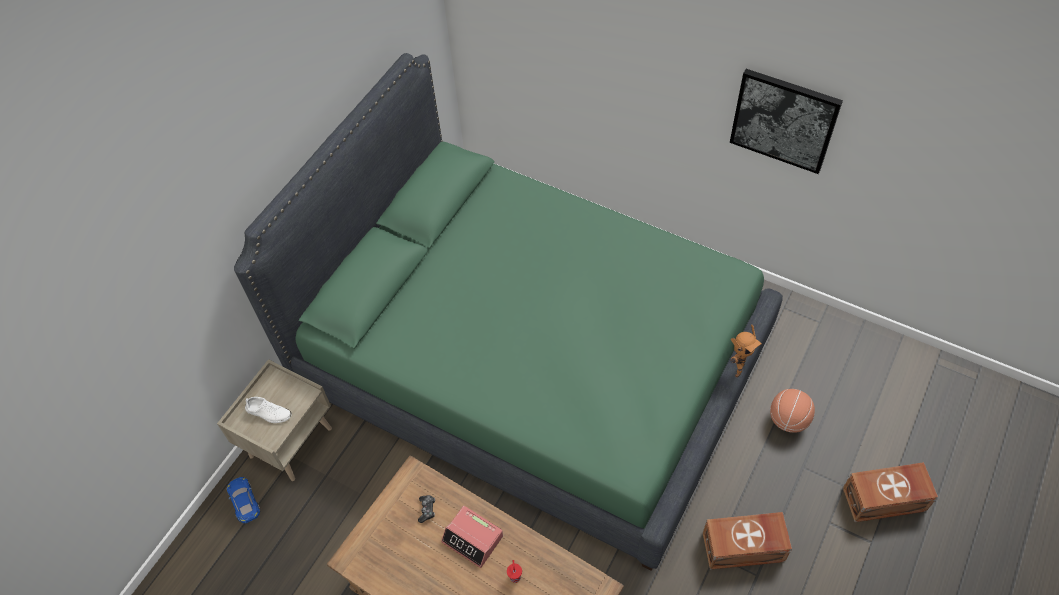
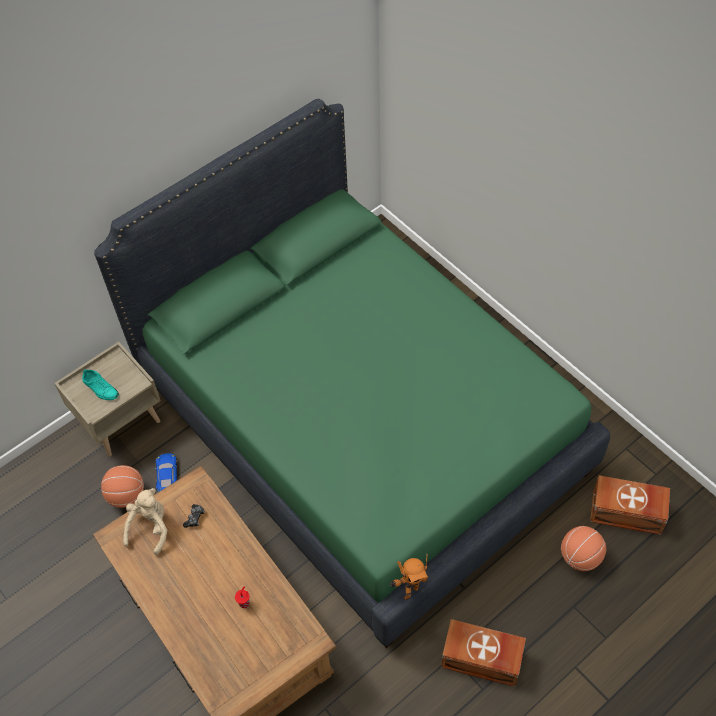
camera: 20 degrees right, 0 degrees up
blue toy car [227,477,260,523] -> blue toy car moved to [155,453,177,492]
white shoe [245,397,292,423] -> turquoise shoe [82,369,119,400]
alarm clock [441,506,503,568] -> none
picture [730,69,843,174] -> none
toy robot [731,325,762,377] -> toy robot moved to [390,555,428,600]
brown storage box [843,462,938,522] -> brown storage box moved to [590,475,670,535]
none -> basketball [101,465,144,508]
none -> beige plush toy [123,488,167,555]

